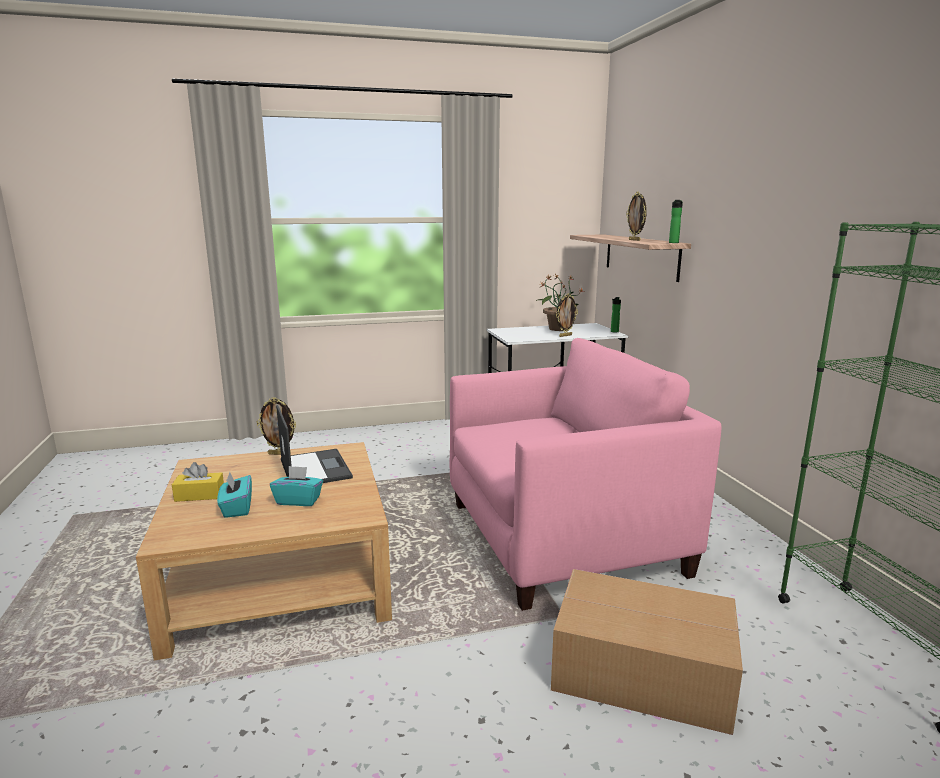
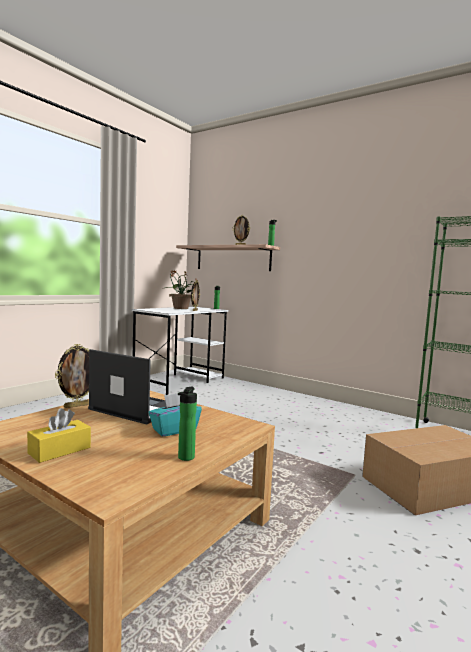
camera: 40 degrees left, 10 degrees down
turquoise tissue box [217,472,252,518] -> none
pink armchair [450,338,722,611] -> none
none -> bottle [178,387,197,461]

